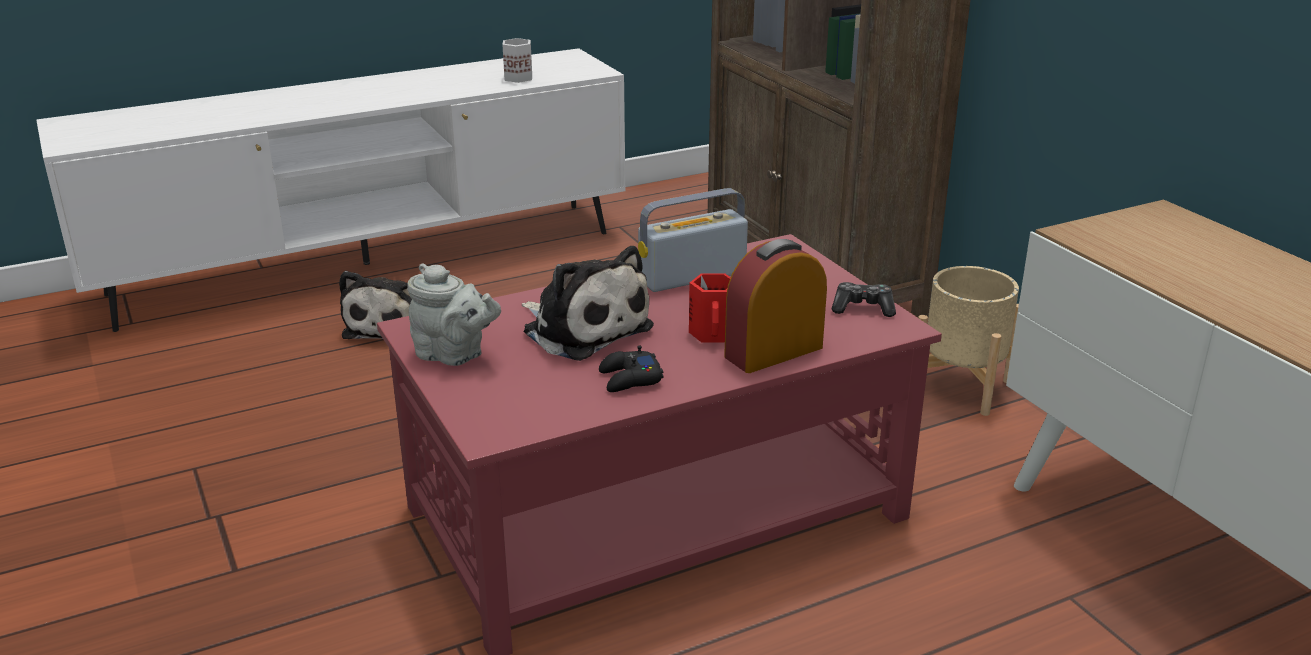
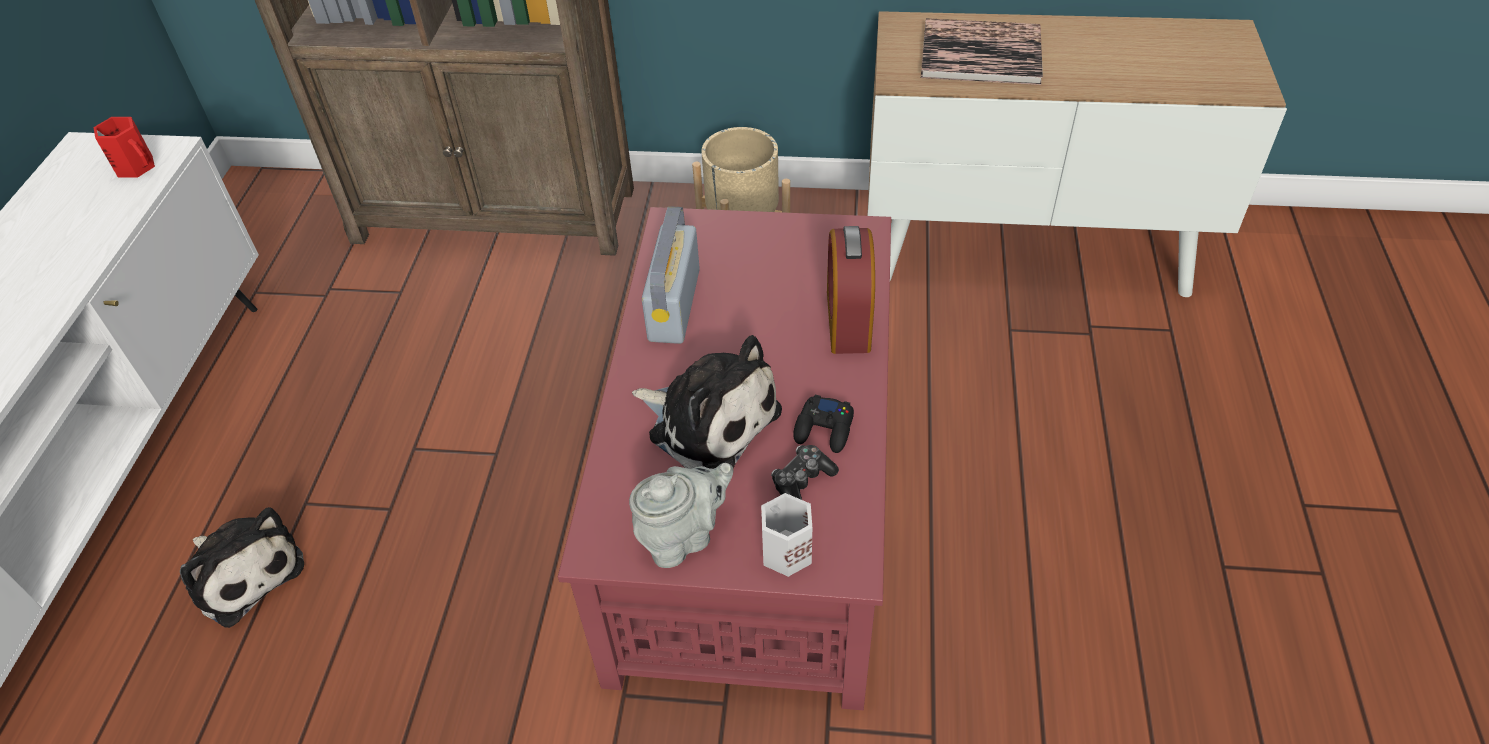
camera: 55 degrees left, 20 degrees up
white mug [502,38,532,83] -> white mug moved to [761,493,812,577]
plush toy [522,246,654,361] -> plush toy turned 45 degrees clockwise [632,335,782,469]
red mug [689,274,731,342] -> red mug moved to [93,117,155,178]
game controller [832,282,896,317] -> game controller moved to [771,445,839,500]
none -> book [921,18,1043,85]

